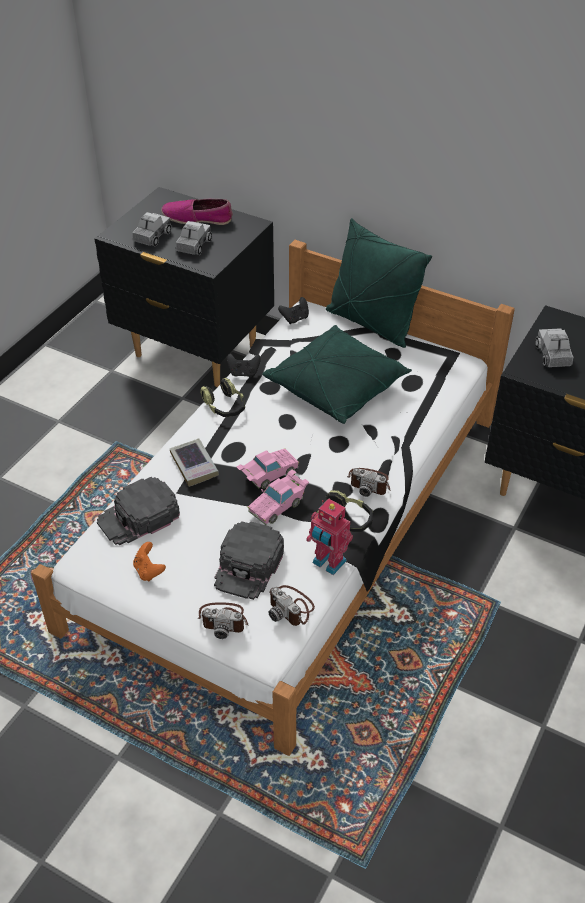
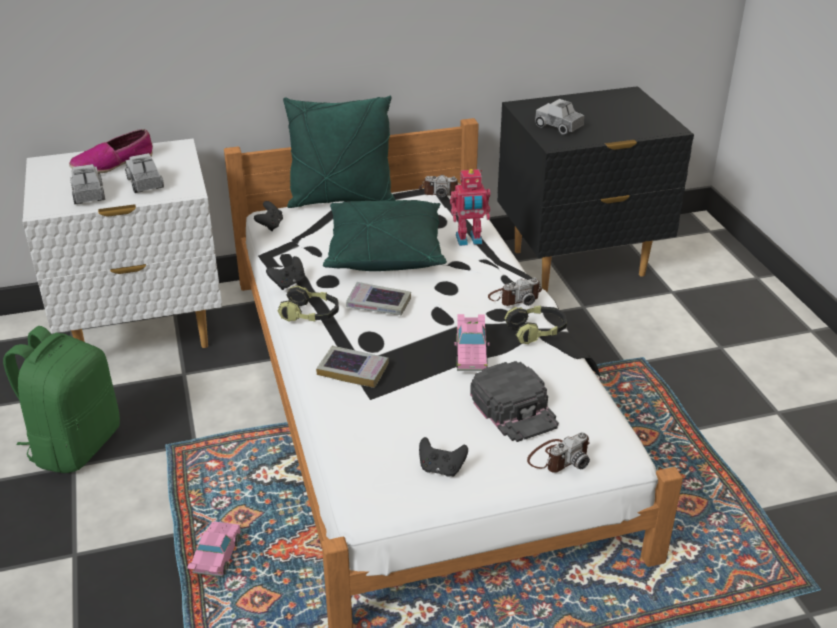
camera: 45 degrees left, 10 degrees down
black nightstand [94,187,274,387] -> white nightstand [22,139,222,348]
black cap [97,477,180,545] -> none
orange game controller [133,542,166,581] -> black game controller [419,437,468,476]
pink toy car [237,448,299,489] -> pink toy car moved to [187,521,242,577]
camera [268,585,315,626] -> camera moved to [419,175,460,197]
toy robot [306,498,353,575] -> toy robot moved to [450,169,490,246]
none -> green backpack [3,326,120,473]
none -> book [346,282,411,315]

